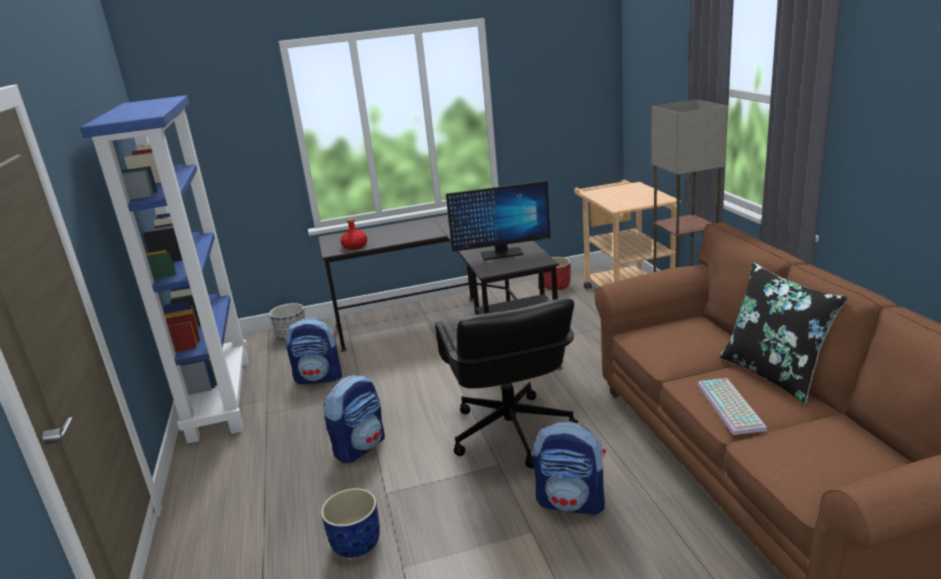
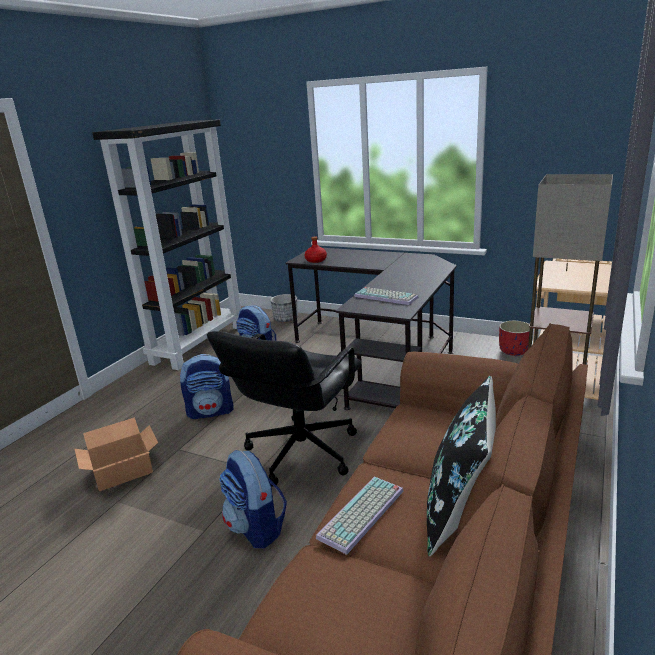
camera: 40 degrees right, 0 degrees up
blue bookcase [80,95,249,444] -> black bookcase [92,119,241,370]
blue planter [321,488,380,558] -> cardboard box [75,417,158,492]
monitor [446,181,551,260] -> keyboard [354,287,419,305]

